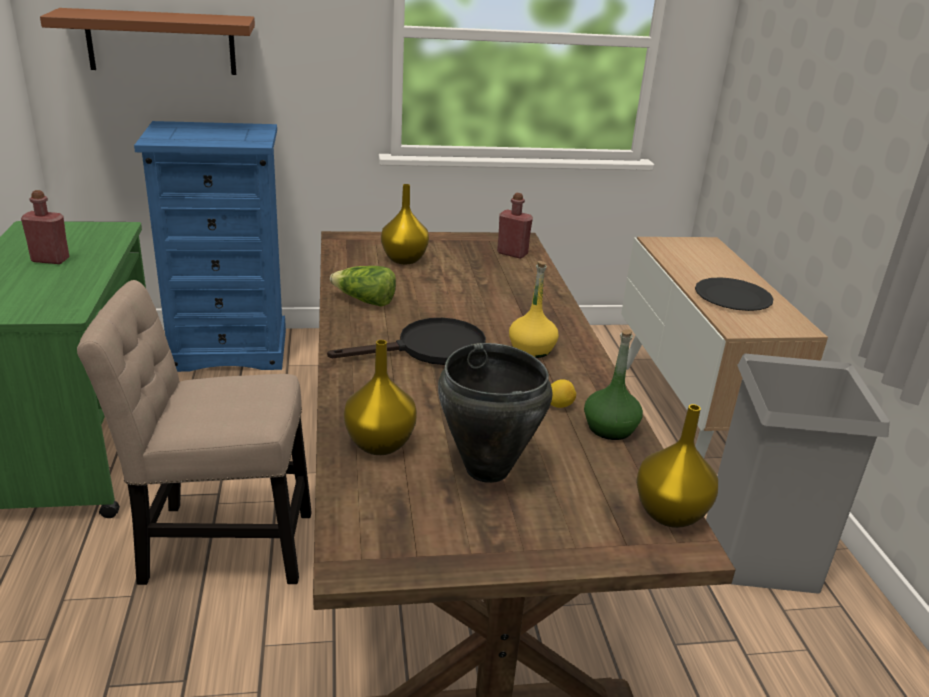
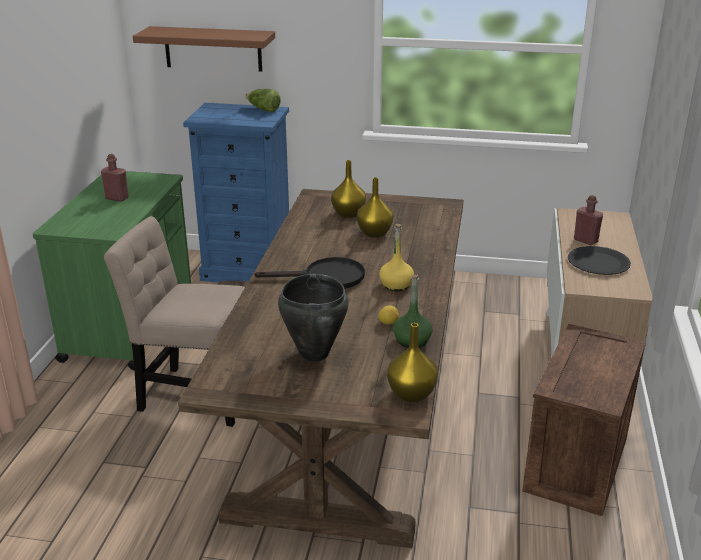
camera: 20 degrees right, 0 degrees up
lettuce [330,266,396,307] -> lettuce moved to [246,89,281,112]
yellow vase [344,340,417,455] -> yellow vase moved to [357,177,393,238]
red bottle [497,193,533,259] -> red bottle moved to [574,195,603,245]
grey trash can [706,354,890,594] -> crate [522,324,646,516]

